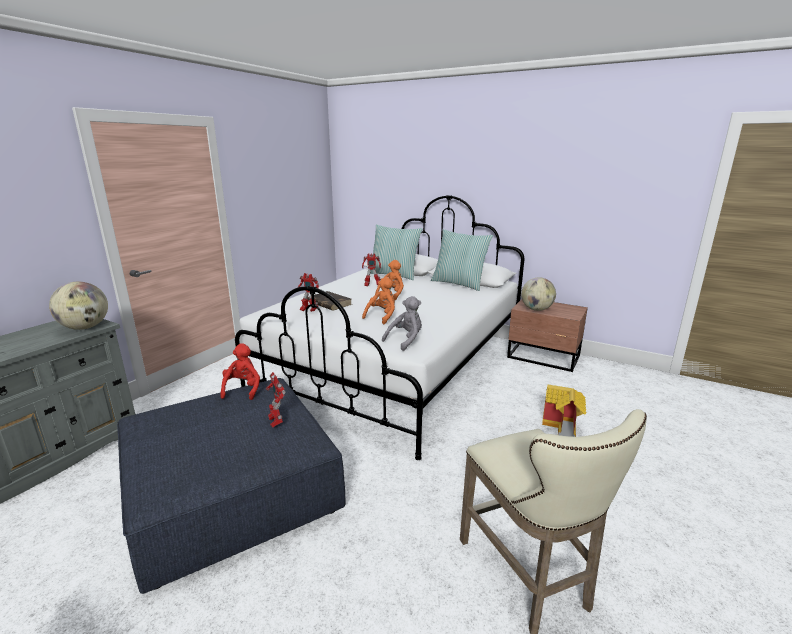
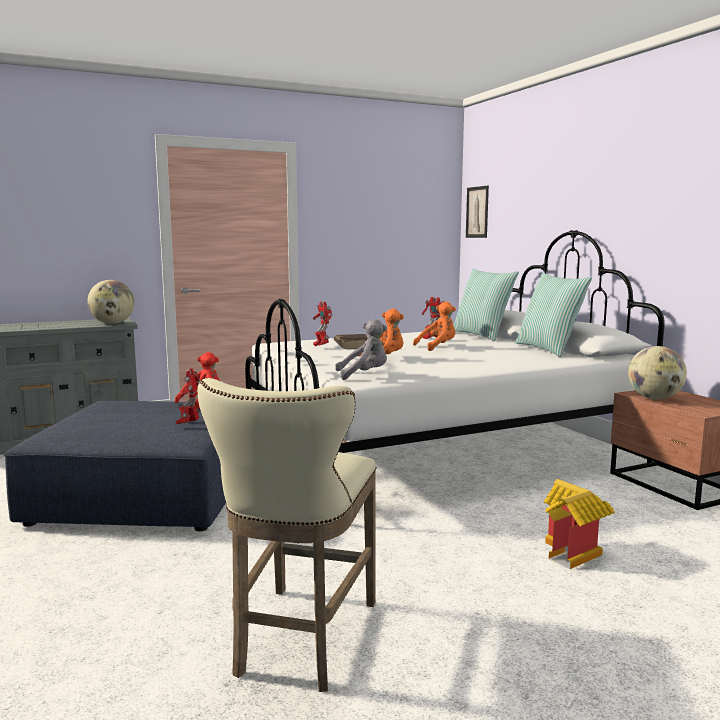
camera: 35 degrees right, 10 degrees down
none -> picture [466,186,489,238]

